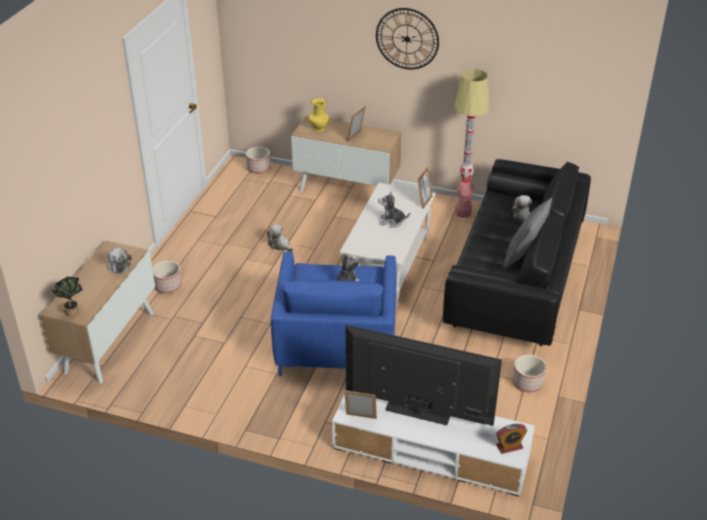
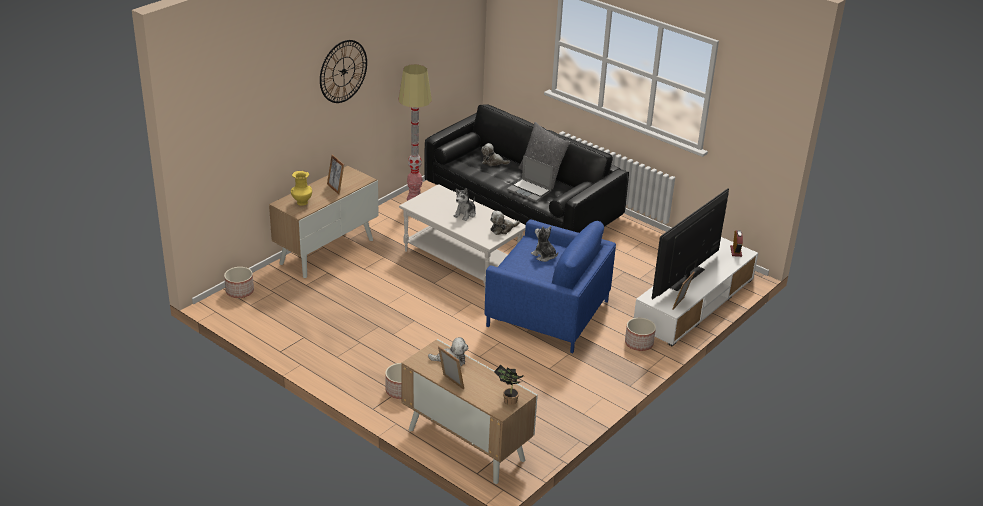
camera: 70 degrees left, 5 degrees down
plush toy [267,224,294,252] -> plush toy moved to [490,211,520,235]
picture frame [417,167,432,209] -> picture frame moved to [438,346,464,390]
planter [512,355,546,393] -> planter moved to [625,318,656,351]
none -> laptop [507,156,553,202]

